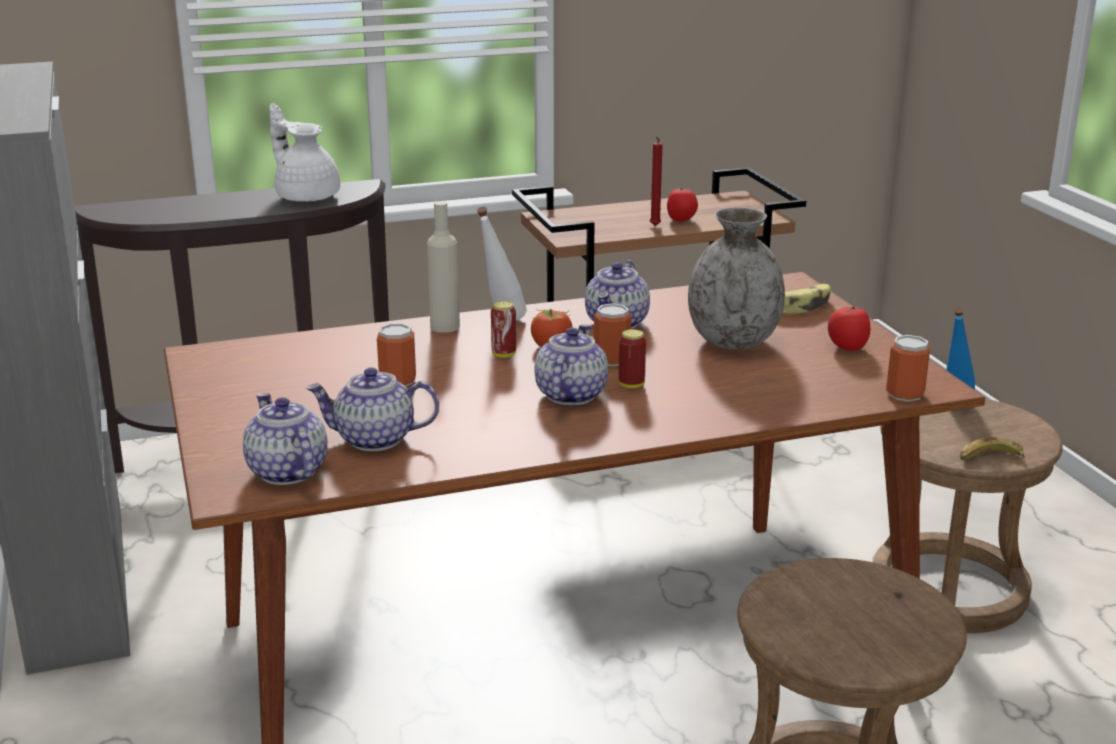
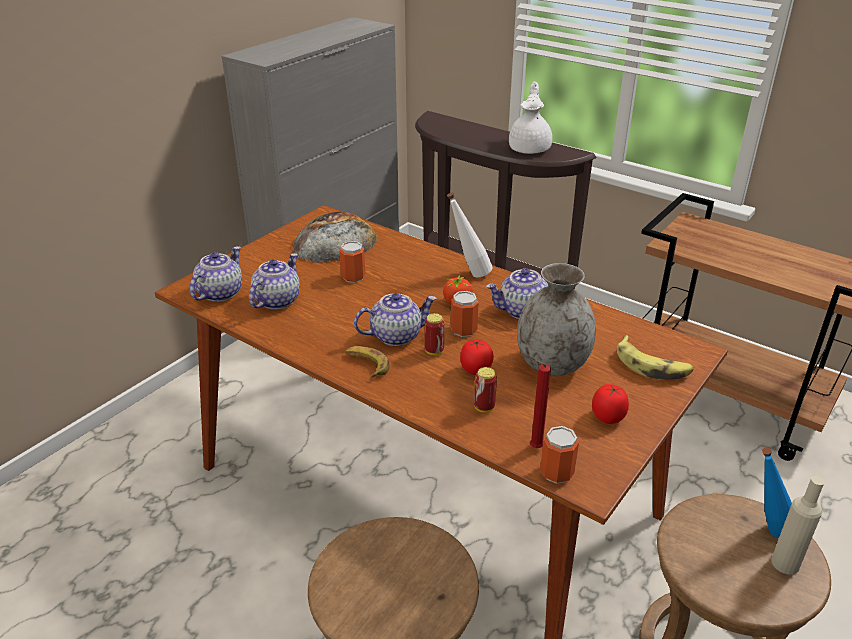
camera: 55 degrees right, 10 degrees up
teapot [306,367,439,451] -> teapot turned 60 degrees clockwise [249,253,300,309]
beige bottle [427,201,460,333] -> beige bottle moved to [771,476,825,574]
can [491,301,516,358] -> can moved to [474,367,497,413]
red candle [650,137,663,226] -> red candle moved to [530,360,551,448]
tomato [667,188,698,221] -> tomato moved to [460,339,494,375]
banana [960,437,1025,460] -> banana moved to [345,346,390,377]
none -> bread [293,211,378,263]

